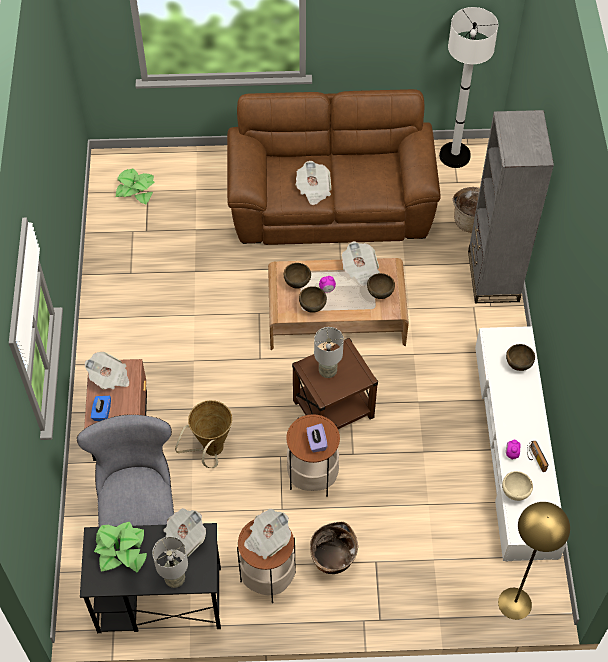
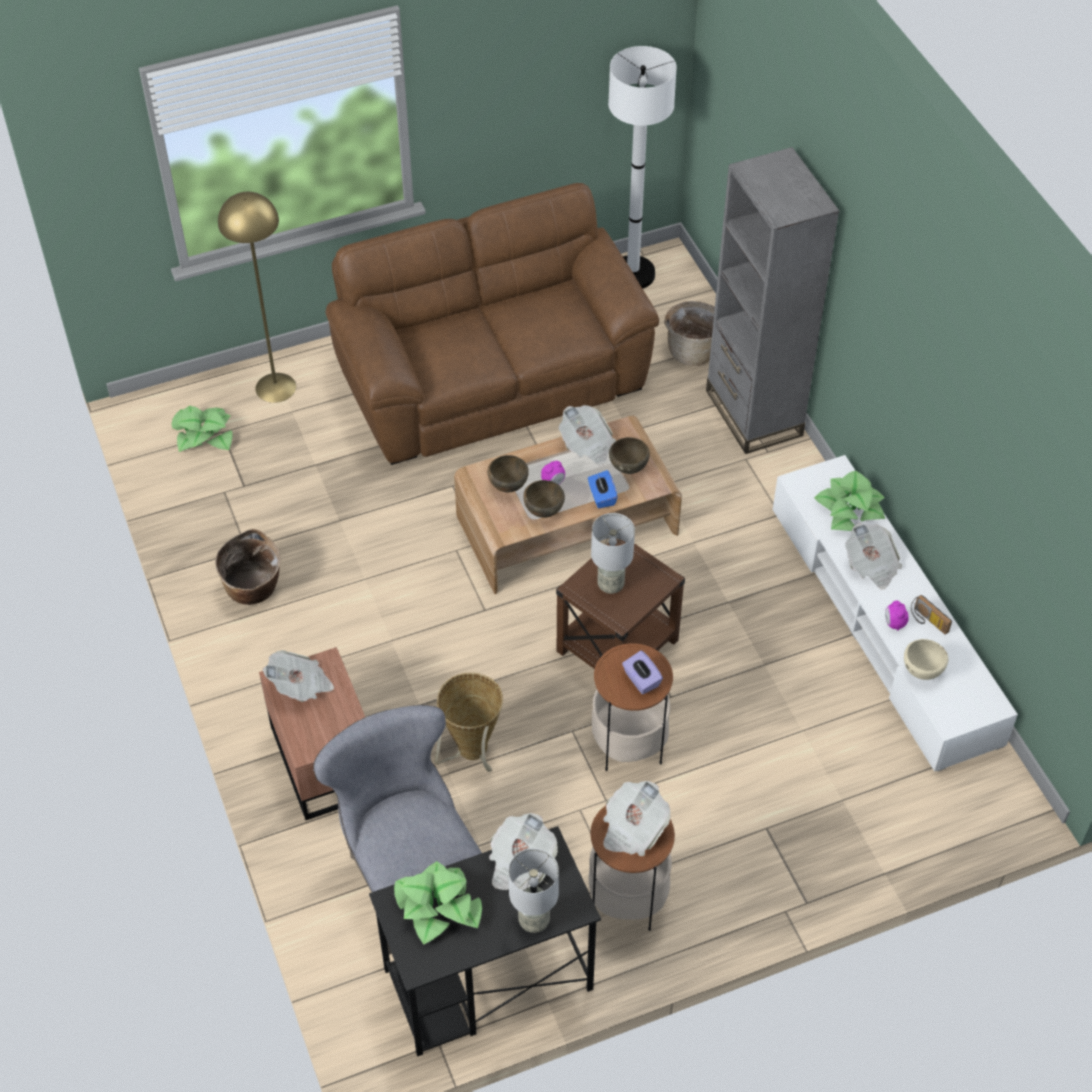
camera: 20 degrees left, 5 degrees down
blue tissue box [91,396,111,421] -> blue tissue box moved to [588,470,618,508]
newspaper [296,161,331,205] -> newspaper moved to [845,523,902,589]
basket [310,522,358,574] -> basket moved to [215,529,280,605]
yellow floor lamp [498,502,570,620] -> yellow floor lamp moved to [218,192,296,403]
brown bowl [506,344,535,371] -> potted plant [814,471,885,531]

